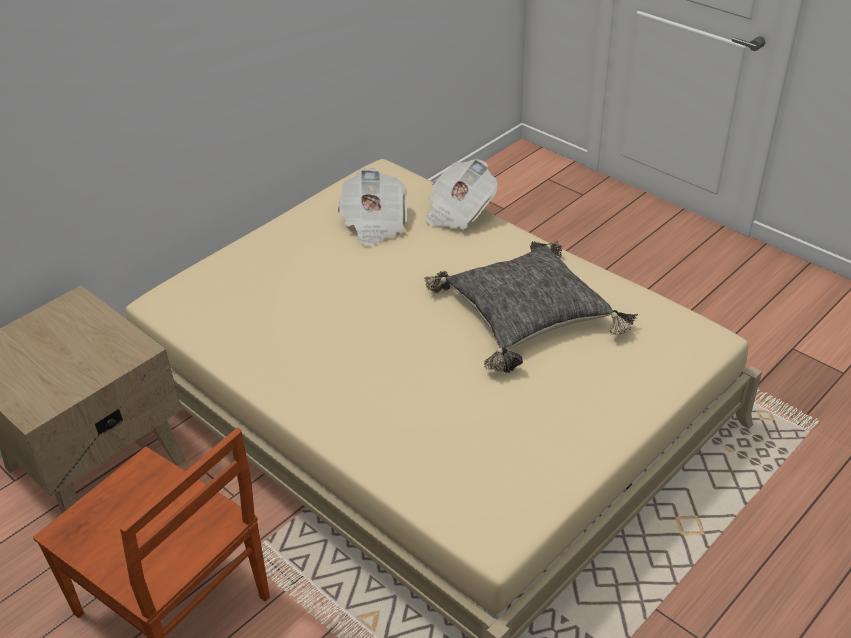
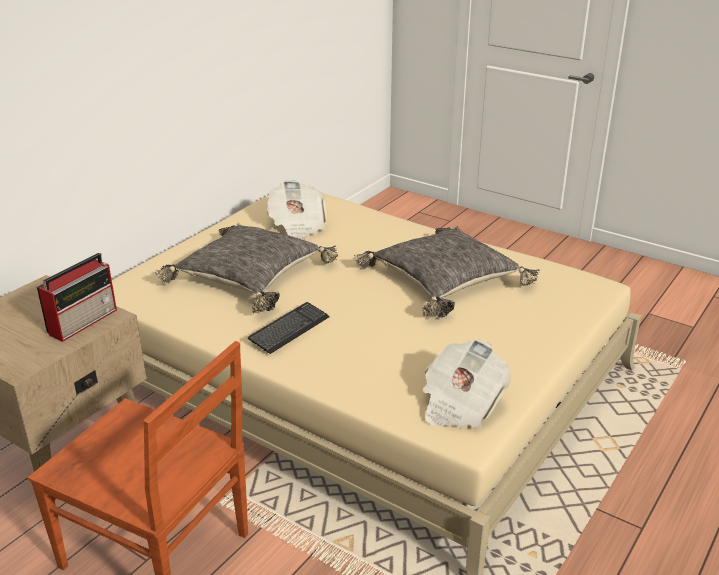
camera: 10 degrees left, 10 degrees down
newspaper [425,159,498,229] -> newspaper moved to [423,339,511,428]
none -> radio [37,253,117,342]
none -> pillow [155,223,338,313]
none -> keyboard [248,302,330,354]

